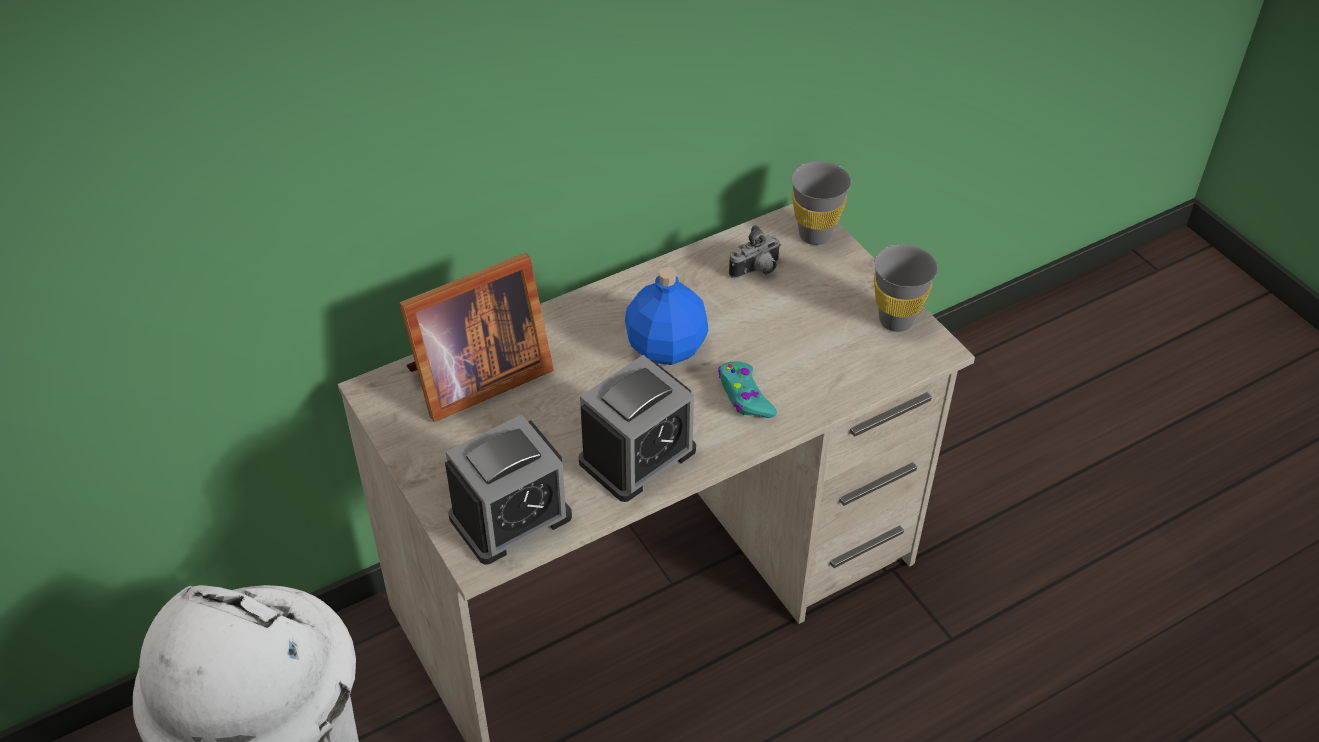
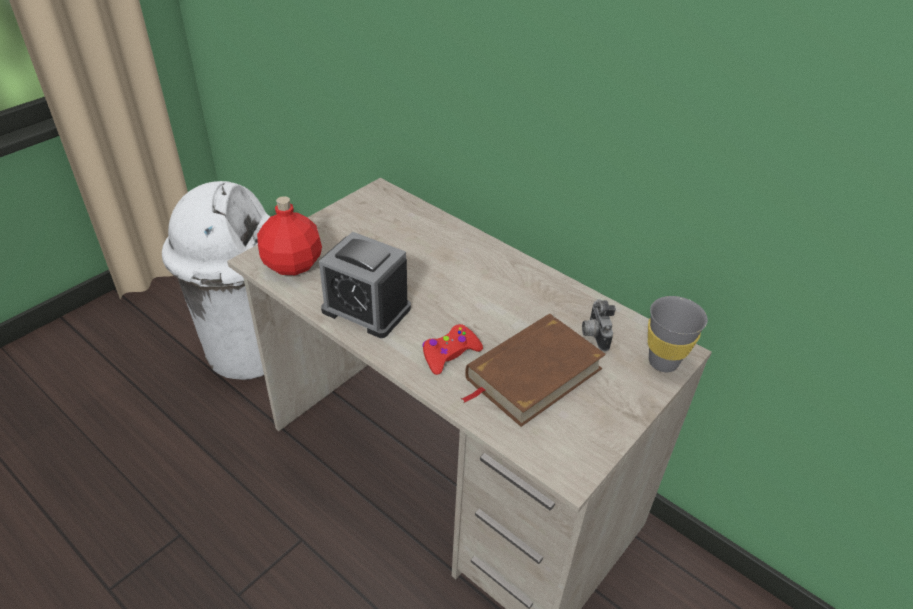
camera: 70 degrees right, 5 degrees down
picture frame [399,253,554,422] -> none
alarm clock [445,414,572,565] -> red bottle [257,196,322,275]
blue bottle [625,267,709,365] -> none
turquoise game controller [718,361,777,418] -> red game controller [422,324,483,375]
camera [729,225,781,278] -> camera turned 45 degrees clockwise [582,299,616,351]
grey cup [874,244,938,332] -> none
none -> brown book [461,314,606,427]

